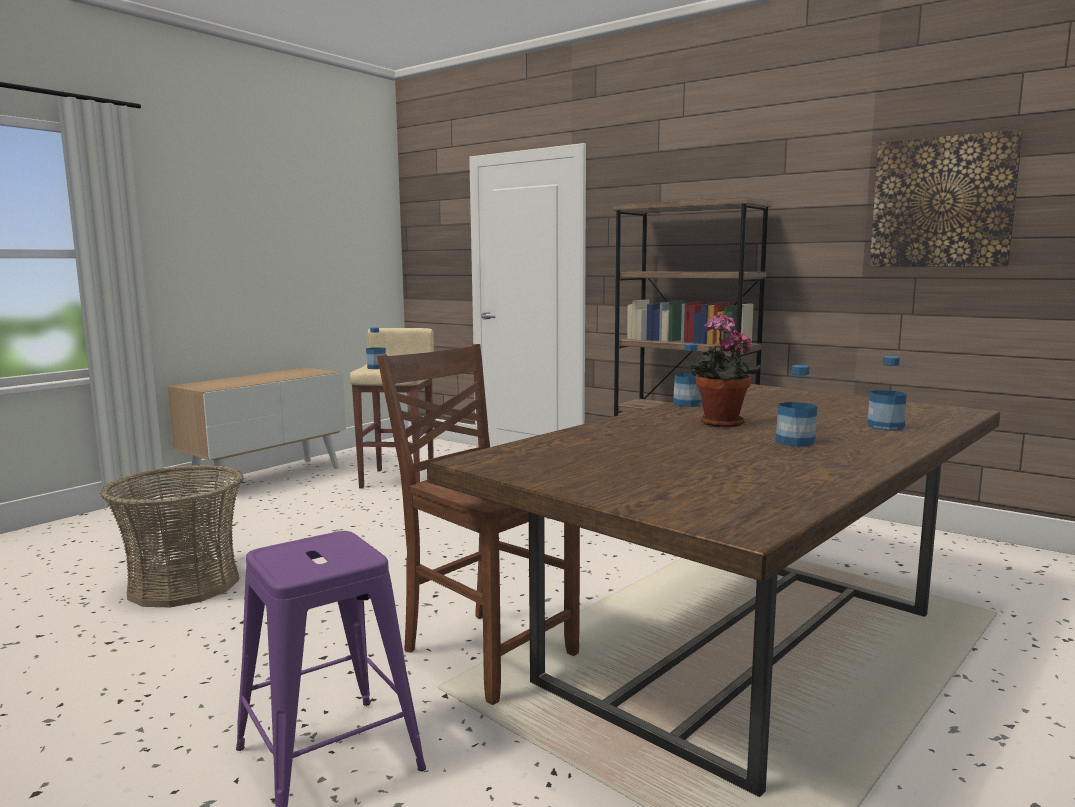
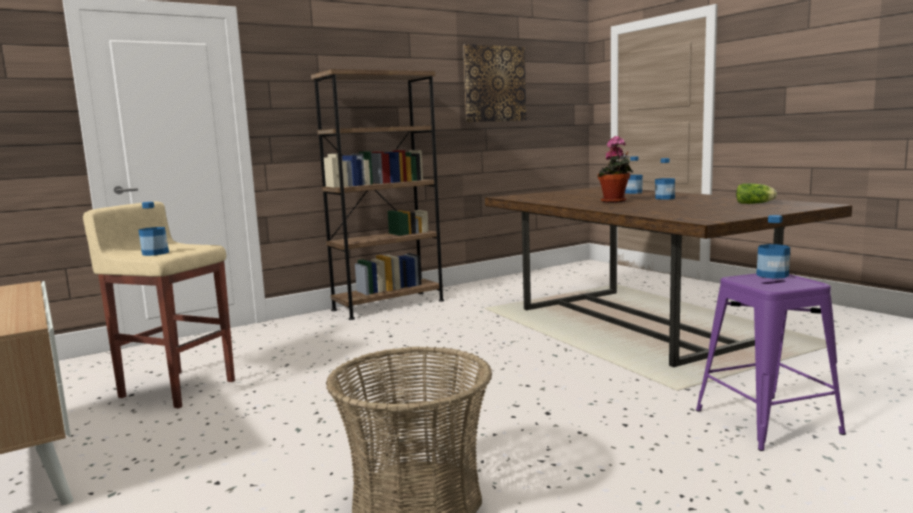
camera: 70 degrees left, 0 degrees up
brown chair [377,344,580,705] -> none
bottle [673,343,702,407] -> bottle moved to [756,215,790,279]
none -> lettuce [736,183,777,204]

